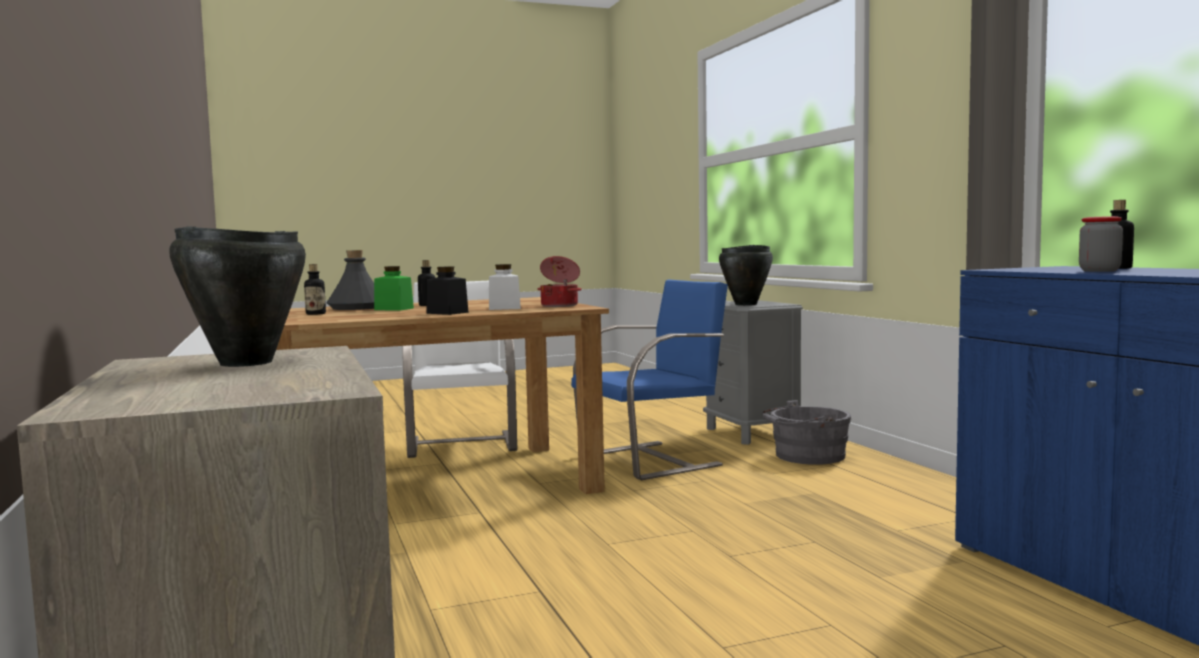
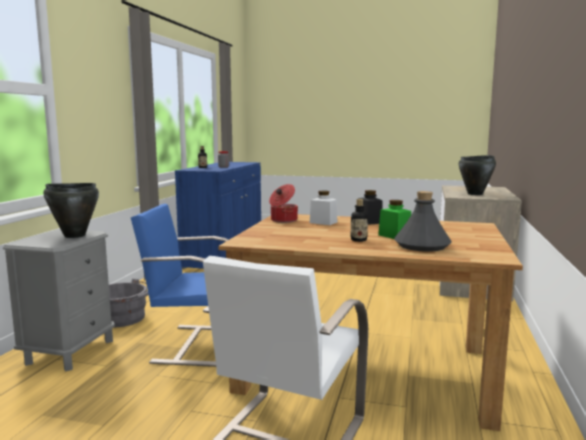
camera: 145 degrees left, 5 degrees up
bottle [304,264,326,315] -> none

